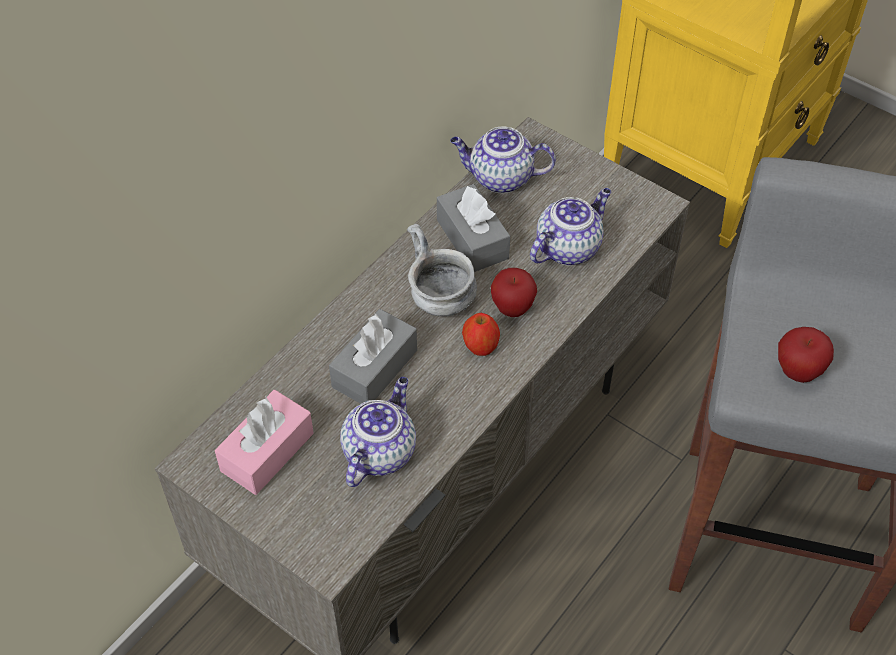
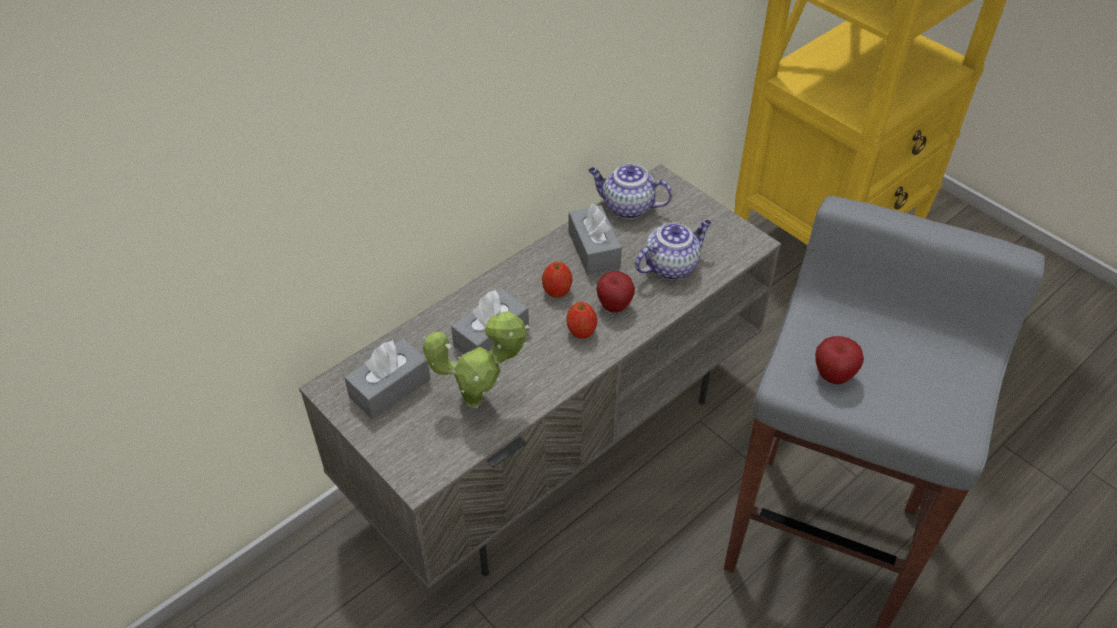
camera: 10 degrees right, 5 degrees down
pink tissue box [215,390,314,495] -> grey tissue box [344,338,430,419]
teapot [340,377,416,487] -> potted plant [423,311,530,408]
grey bowl [407,224,477,316] -> apple [542,262,572,298]

